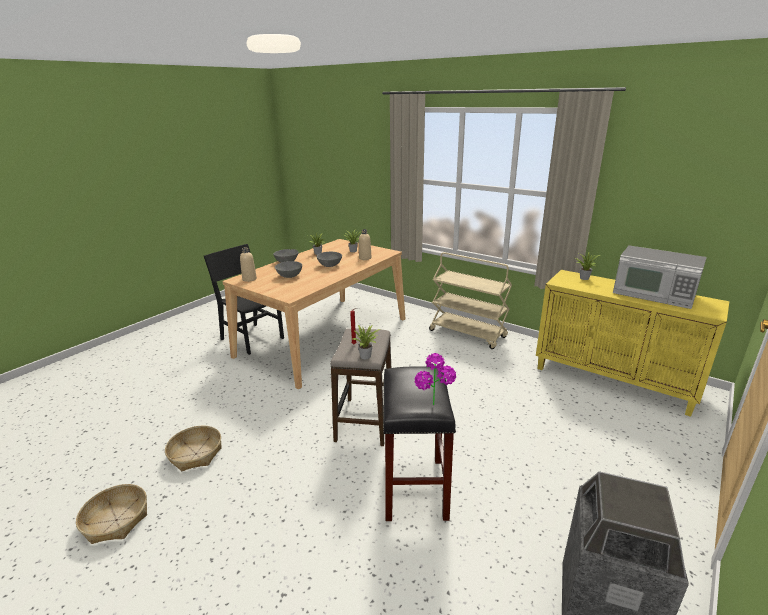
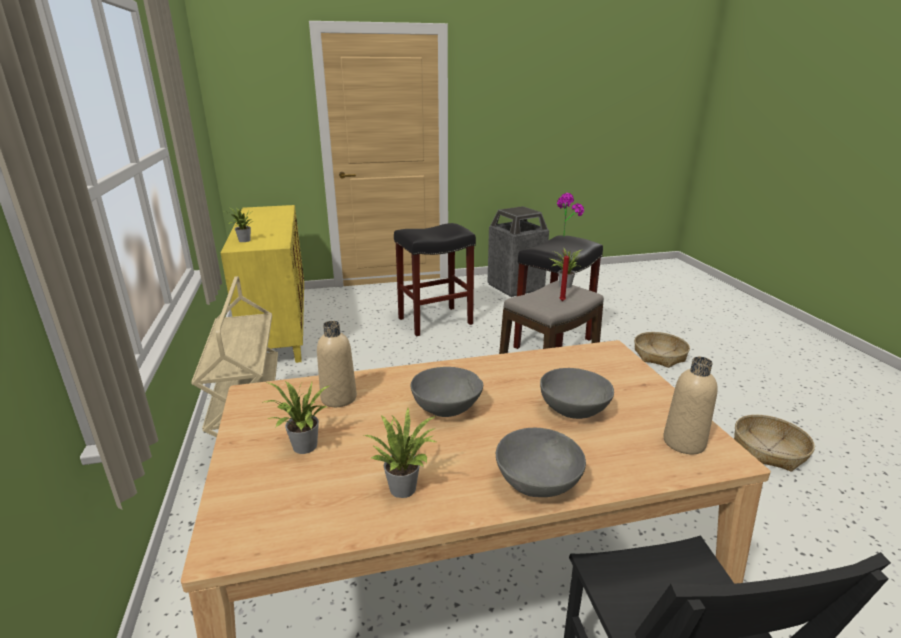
camera: 140 degrees left, 0 degrees up
basket [76,484,147,544] -> basket moved to [634,332,690,368]
microwave [613,245,707,309] -> none
none -> black stool [394,223,476,336]

